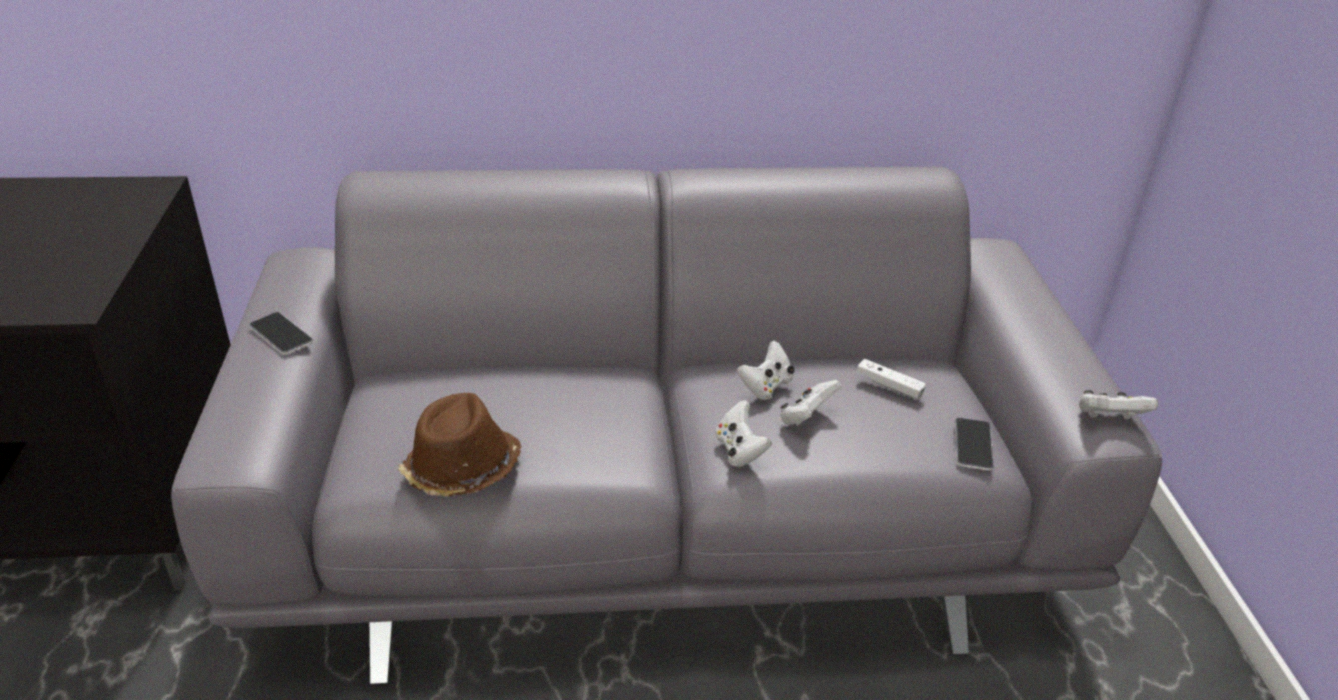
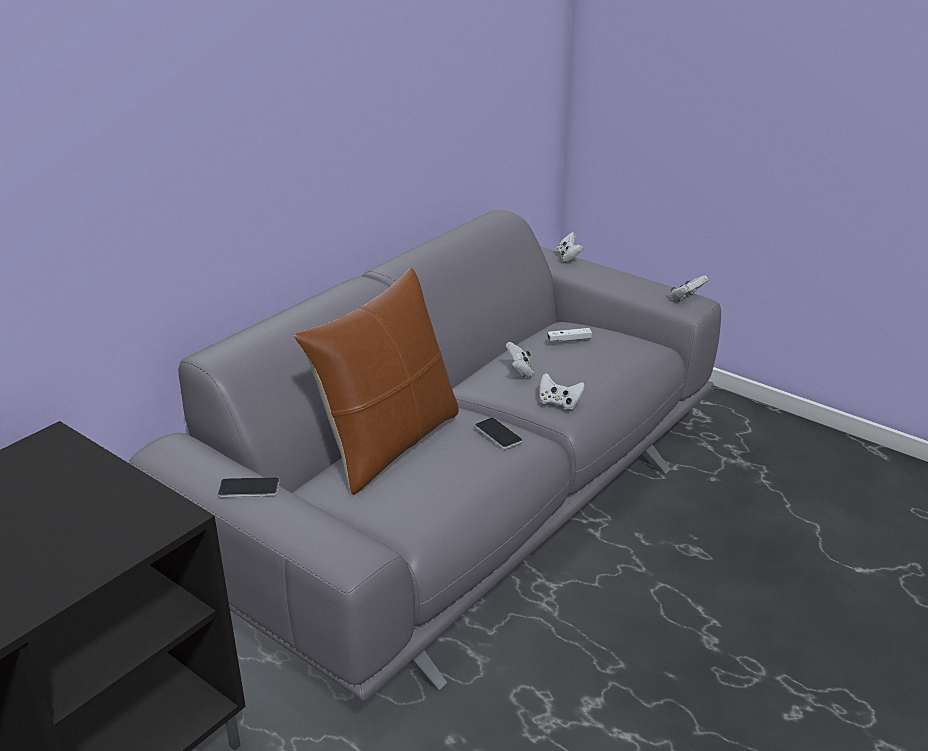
camera: 45 degrees left, 5 degrees down
brown hat [398,393,521,497] -> none
white game controller [780,380,842,426] -> white game controller moved to [556,232,584,262]
phone [955,418,994,471] -> phone moved to [475,417,523,449]
none -> brown pillow [294,268,459,495]

